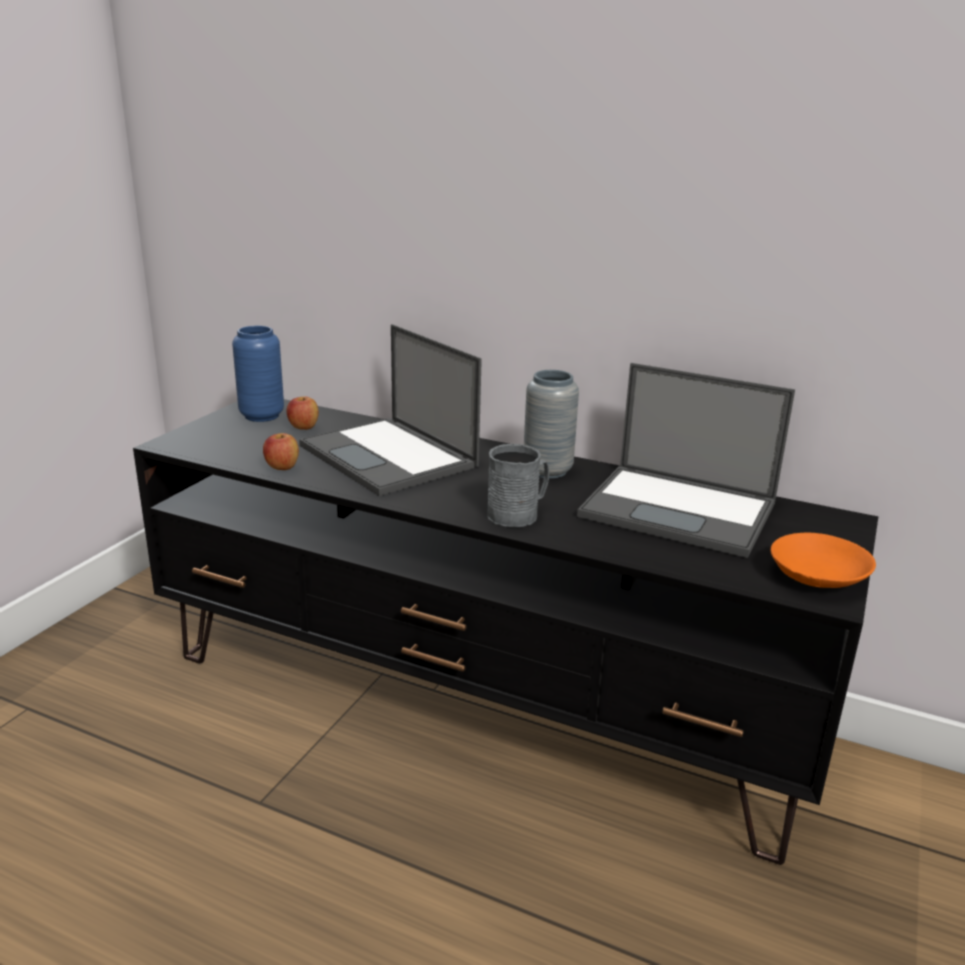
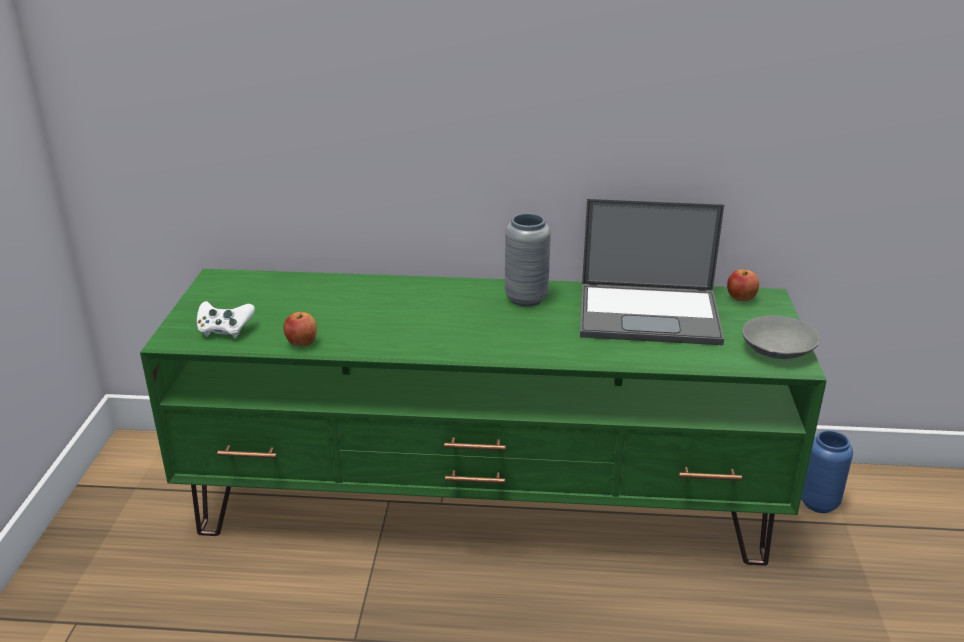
camera: 20 degrees left, 5 degrees up
black tv stand [133,399,878,865] -> green tv stand [140,269,827,566]
blue vase [232,326,284,422] -> blue vase moved to [801,430,853,513]
apple [287,397,319,430] -> apple moved to [727,269,759,301]
laptop [299,324,482,496] -> none
grey mug [487,444,549,527] -> none
orange bowl [771,533,876,588] -> grey bowl [742,315,820,359]
none -> white game controller [197,301,255,339]

